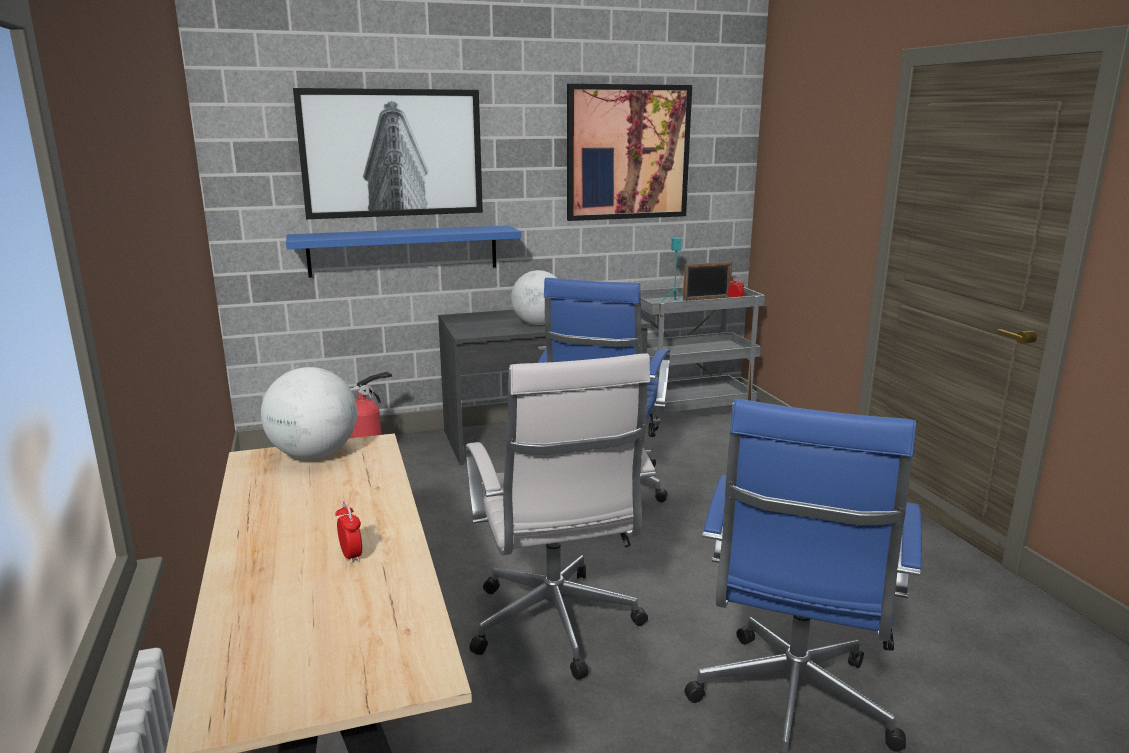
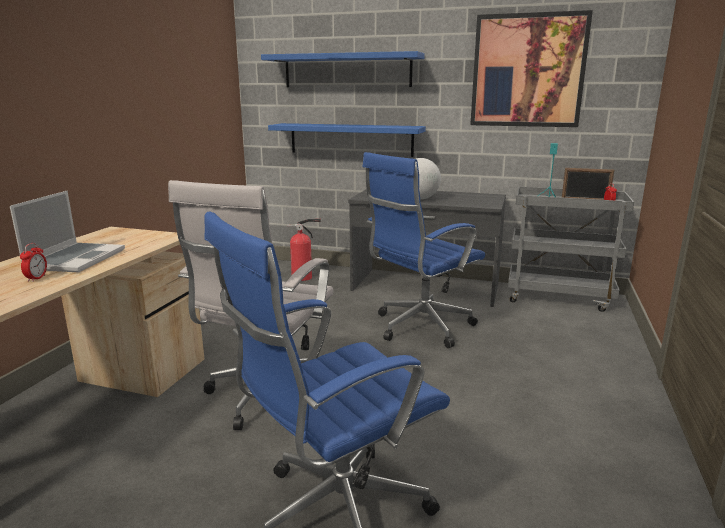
camera: 35 degrees right, 0 degrees up
globe [261,367,357,459] -> none
picture [293,88,483,219] -> blue shelf [261,51,425,87]
none -> laptop [10,191,125,272]

